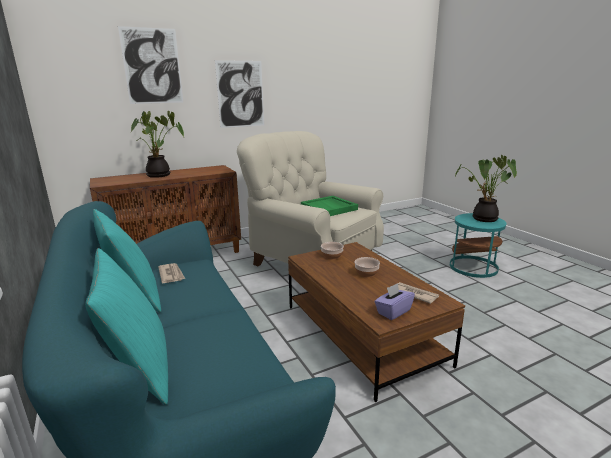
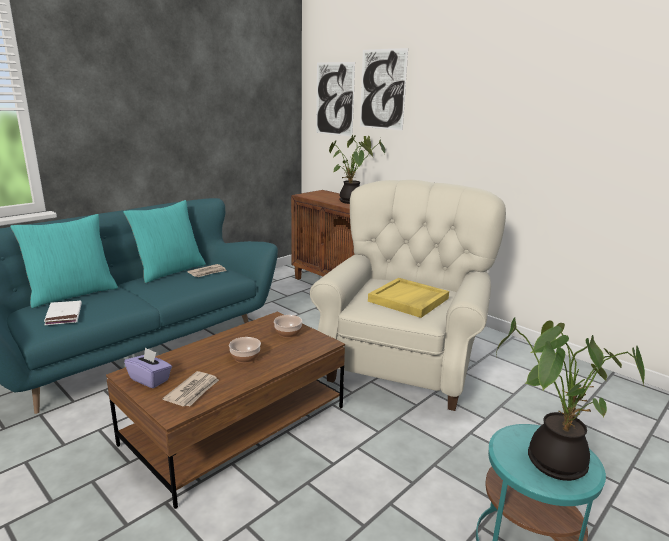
camera: 70 degrees right, 0 degrees up
picture [215,60,264,128] -> picture moved to [316,62,355,137]
green tray [301,196,358,216] -> yellow tray [368,278,449,318]
none -> white book [44,301,82,325]

